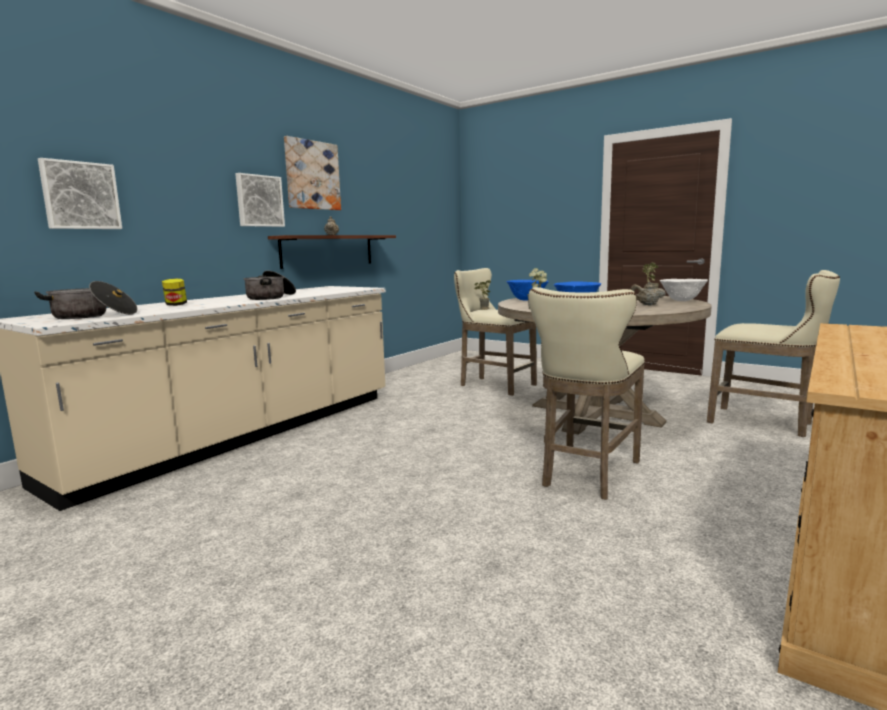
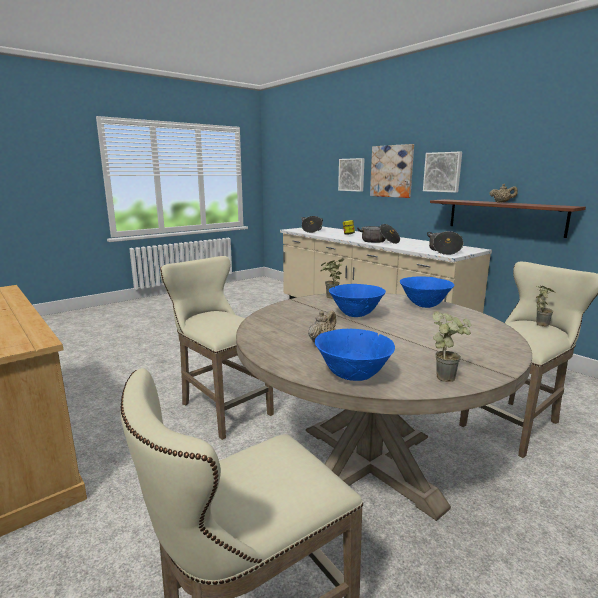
camera: 105 degrees right, 5 degrees up
picture [284,136,341,210] -> picture moved to [370,144,414,198]
white bowl [660,279,708,301] -> blue bowl [315,329,395,381]
none -> cooking pot [427,231,463,255]

